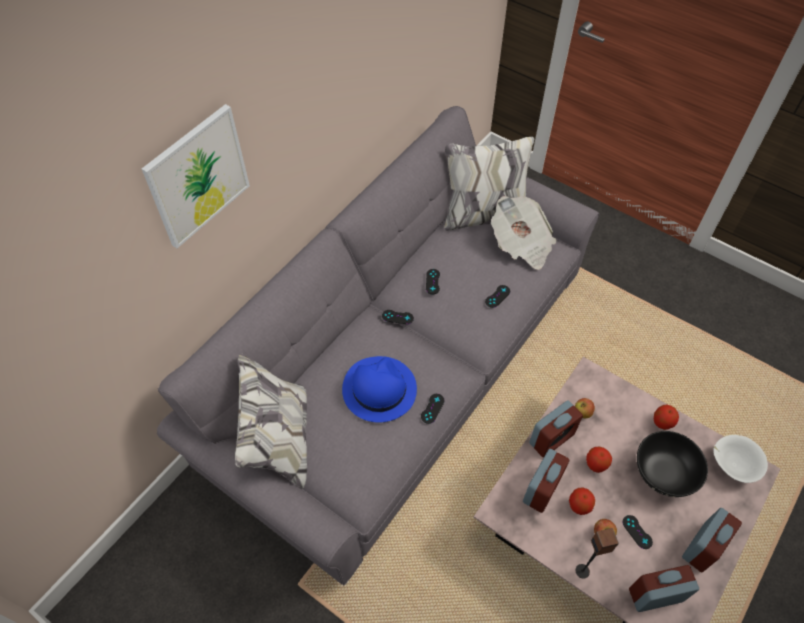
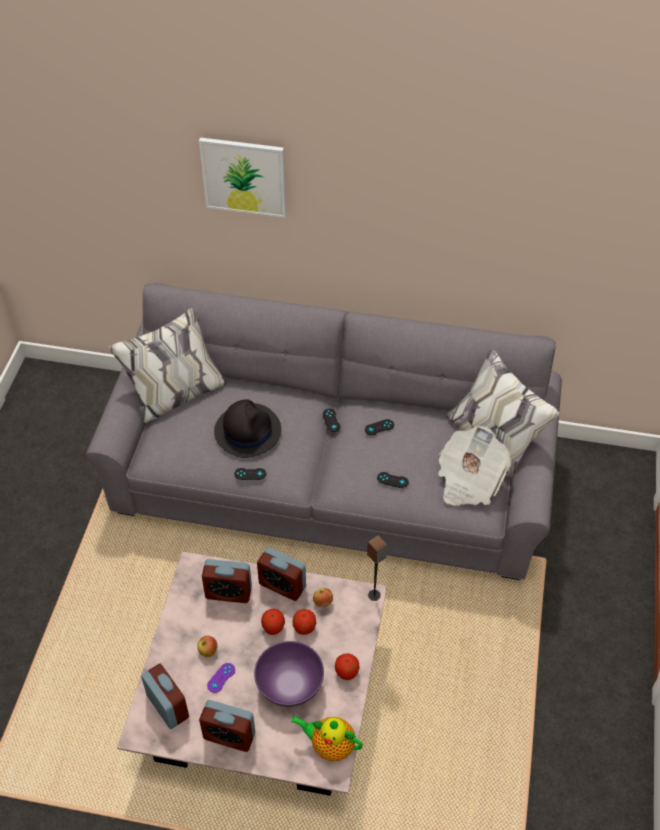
camera: 65 degrees right, 5 degrees down
blue hat [342,356,417,423] -> black hat [214,399,281,458]
apple [569,487,595,515] -> apple moved to [292,609,316,635]
speaker [576,528,619,579] -> speaker moved to [367,535,387,601]
black game controller [623,515,653,549] -> purple game controller [207,663,235,693]
black bowl [637,431,708,497] -> purple bowl [254,641,324,707]
white bowl [714,435,768,483] -> teapot [291,716,363,761]

